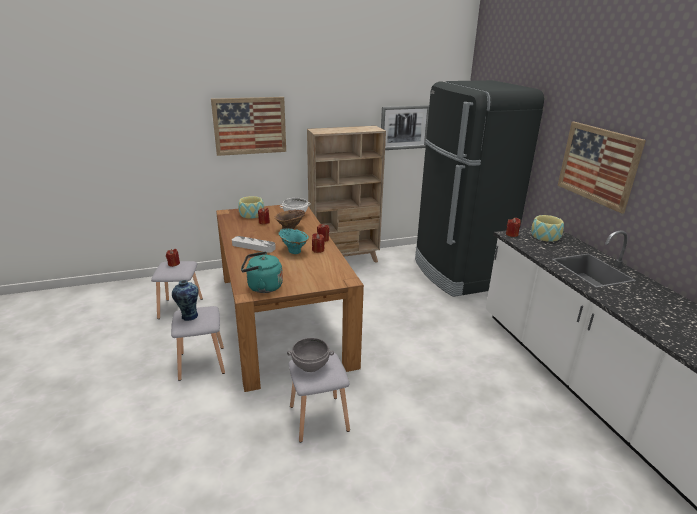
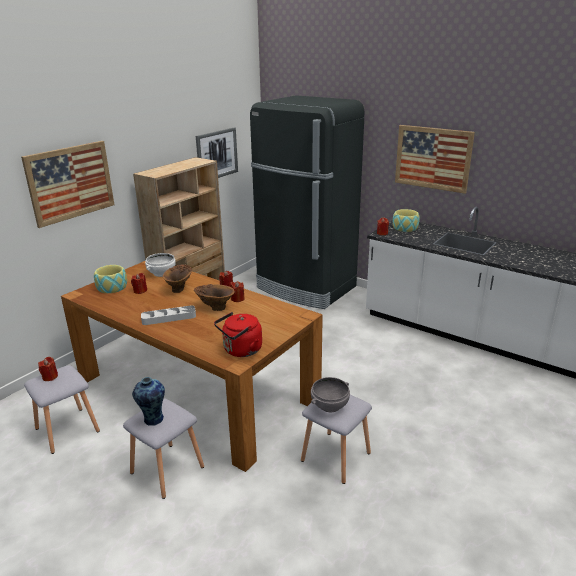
camera: 35 degrees left, 0 degrees up
turquoise kettle [241,251,283,293] -> red kettle [214,312,262,357]
turquoise vase [278,228,309,254] -> brown vase [194,284,235,311]

